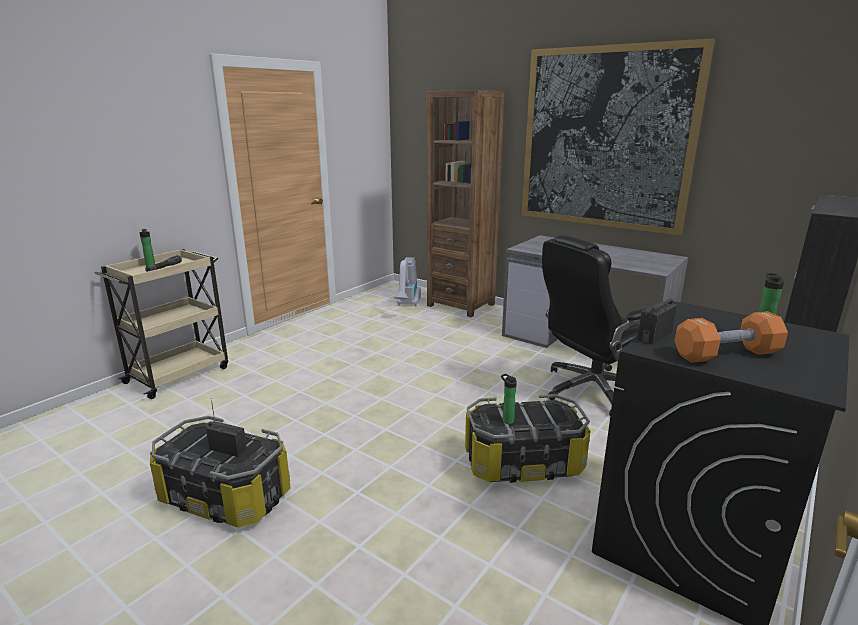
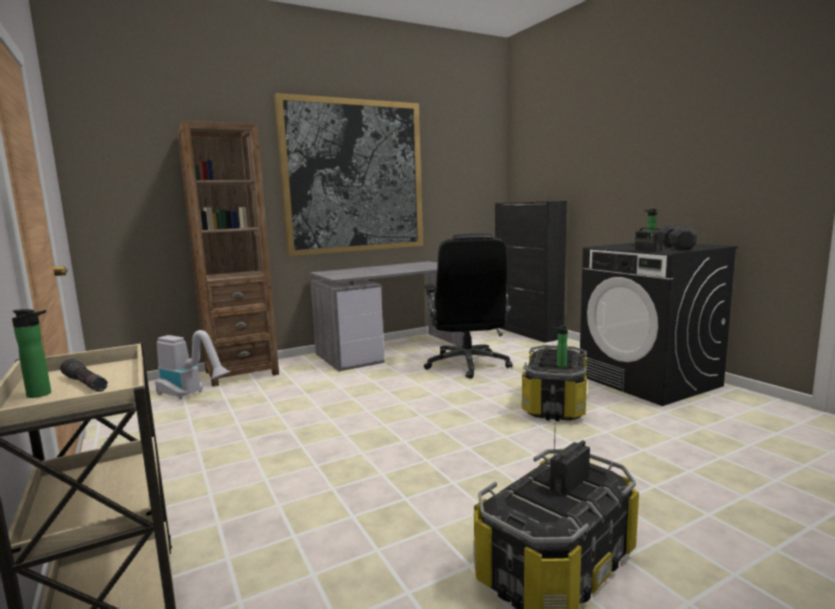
camera: 65 degrees left, 10 degrees down
orange dumbbell [675,311,788,363] -> black dumbbell [660,225,697,250]

